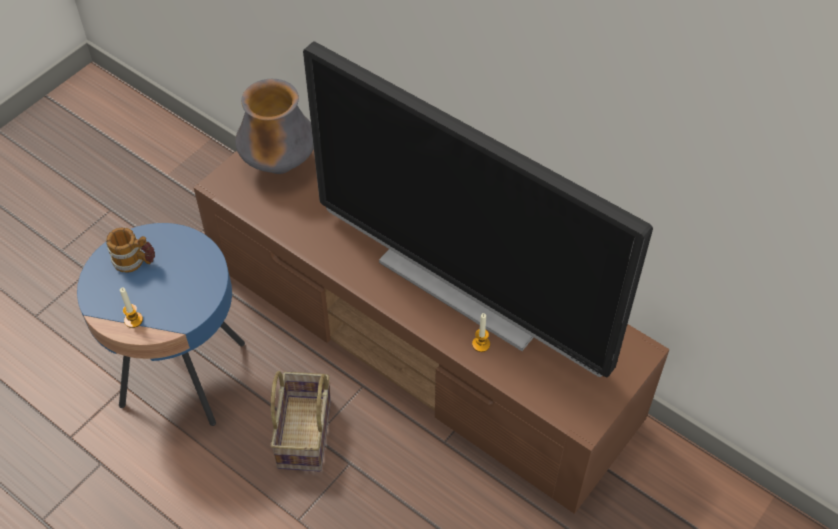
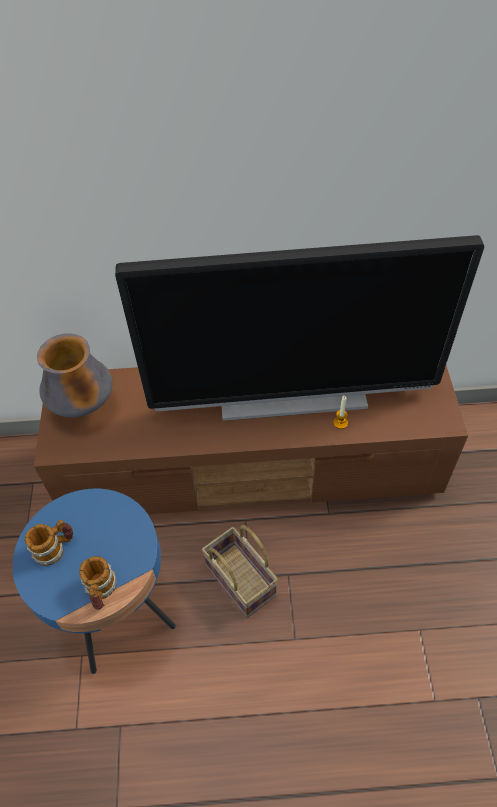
camera: 40 degrees left, 0 degrees up
candle [120,288,143,328] -> mug [79,556,117,609]

